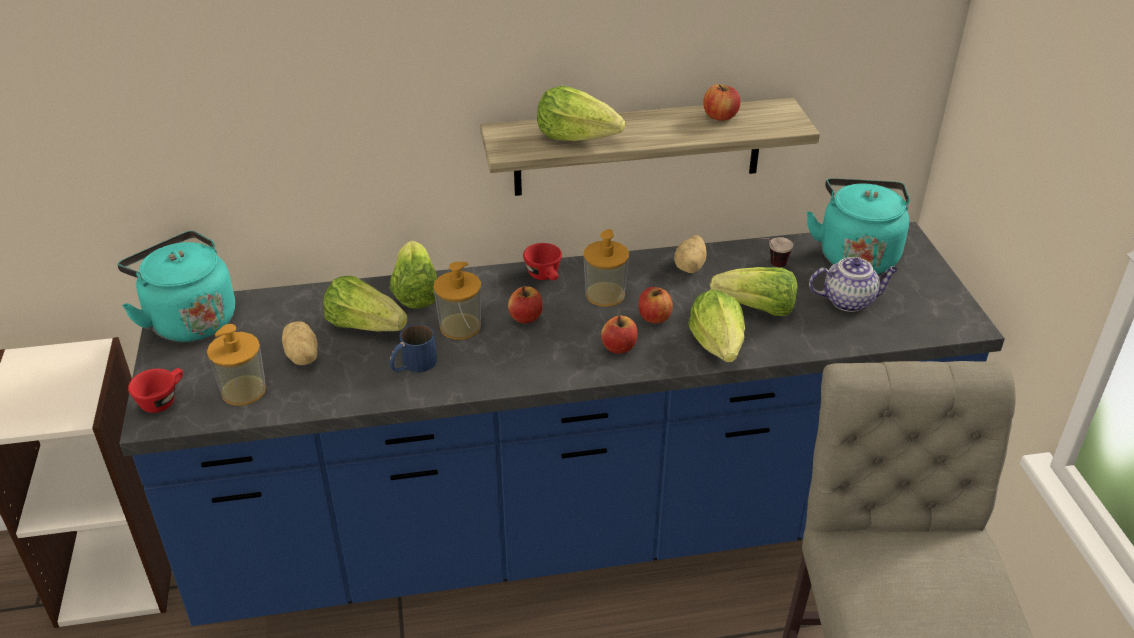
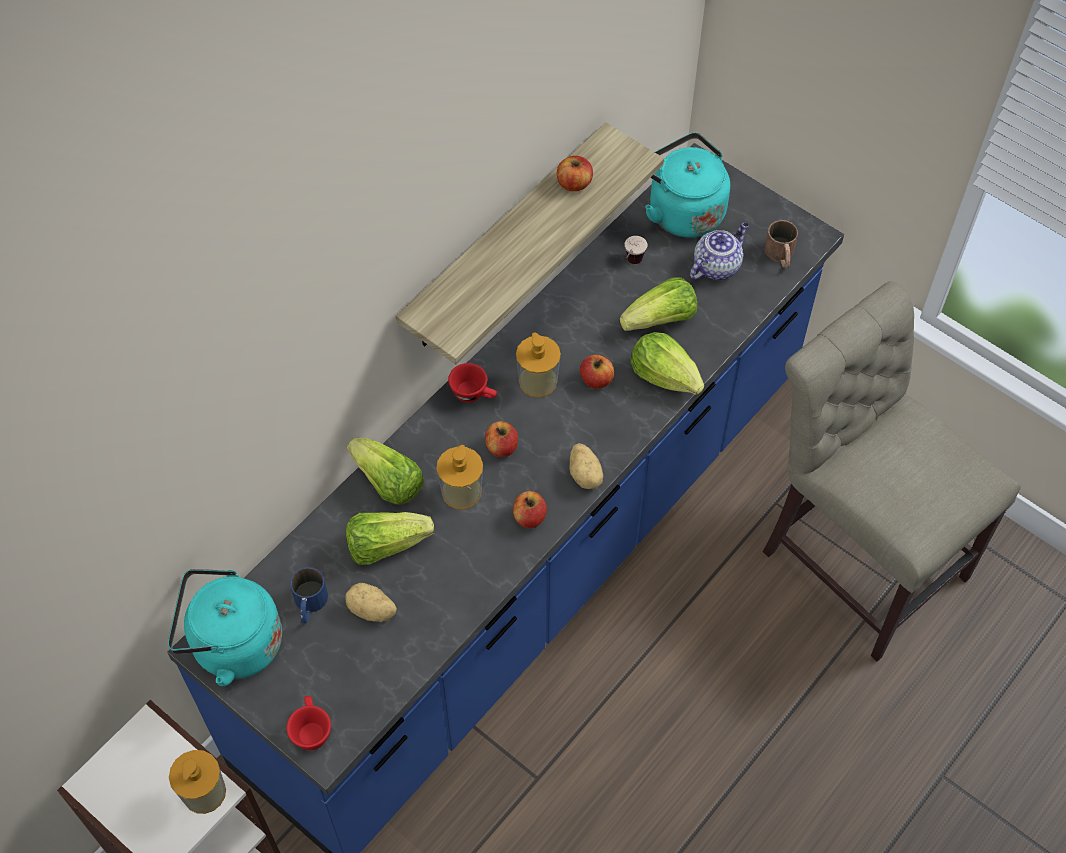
camera: 40 degrees left, 20 degrees up
soap dispenser [207,324,266,406] -> soap dispenser moved to [169,750,226,814]
blue mug [390,324,437,372] -> blue mug moved to [290,567,328,623]
lettuce [537,86,625,141] -> none
apple [601,316,637,354] -> apple moved to [513,491,547,528]
potato [674,235,706,273] -> potato moved to [569,443,603,489]
none -> brown mug [765,220,798,268]

